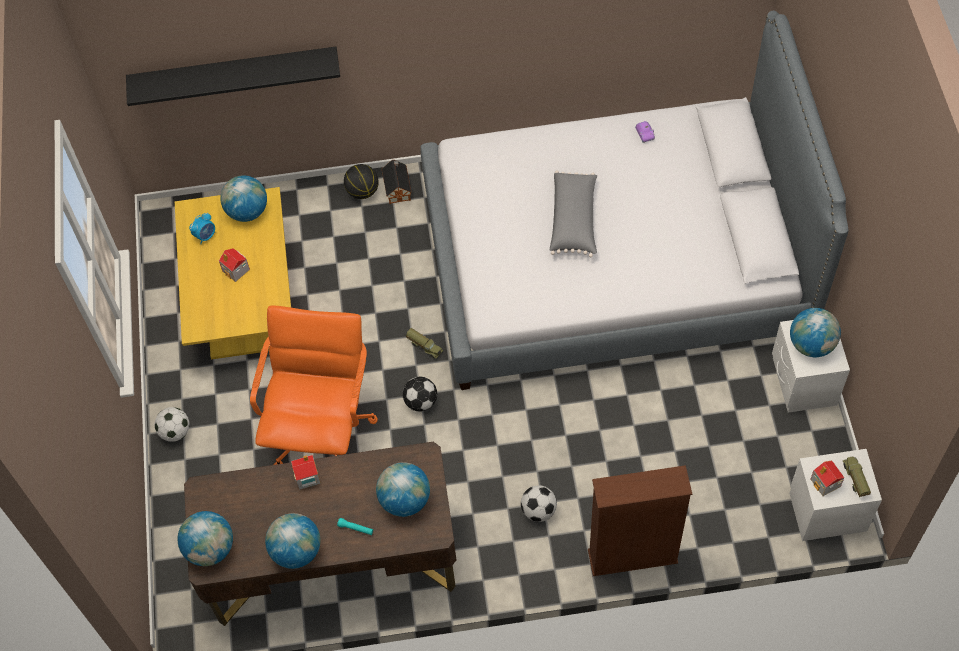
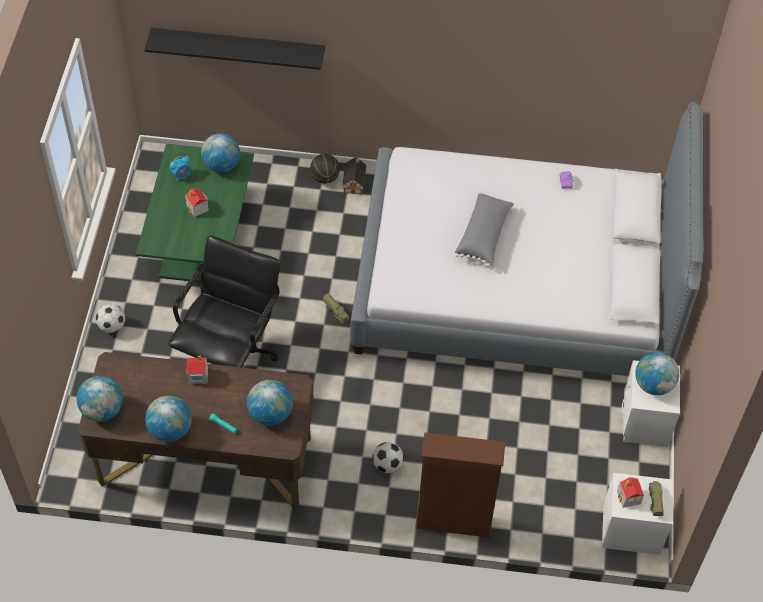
camera: 10 degrees right, 5 degrees down
yellow coffee table [175,187,291,360] -> green coffee table [136,144,254,283]
orange office chair [250,305,378,465] -> black office chair [169,235,281,367]
football [402,377,437,411] -> none

